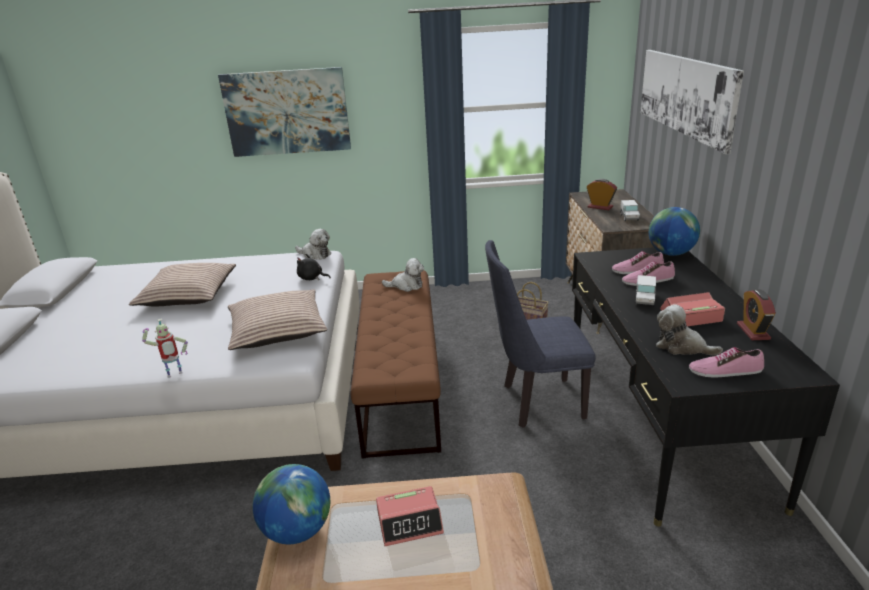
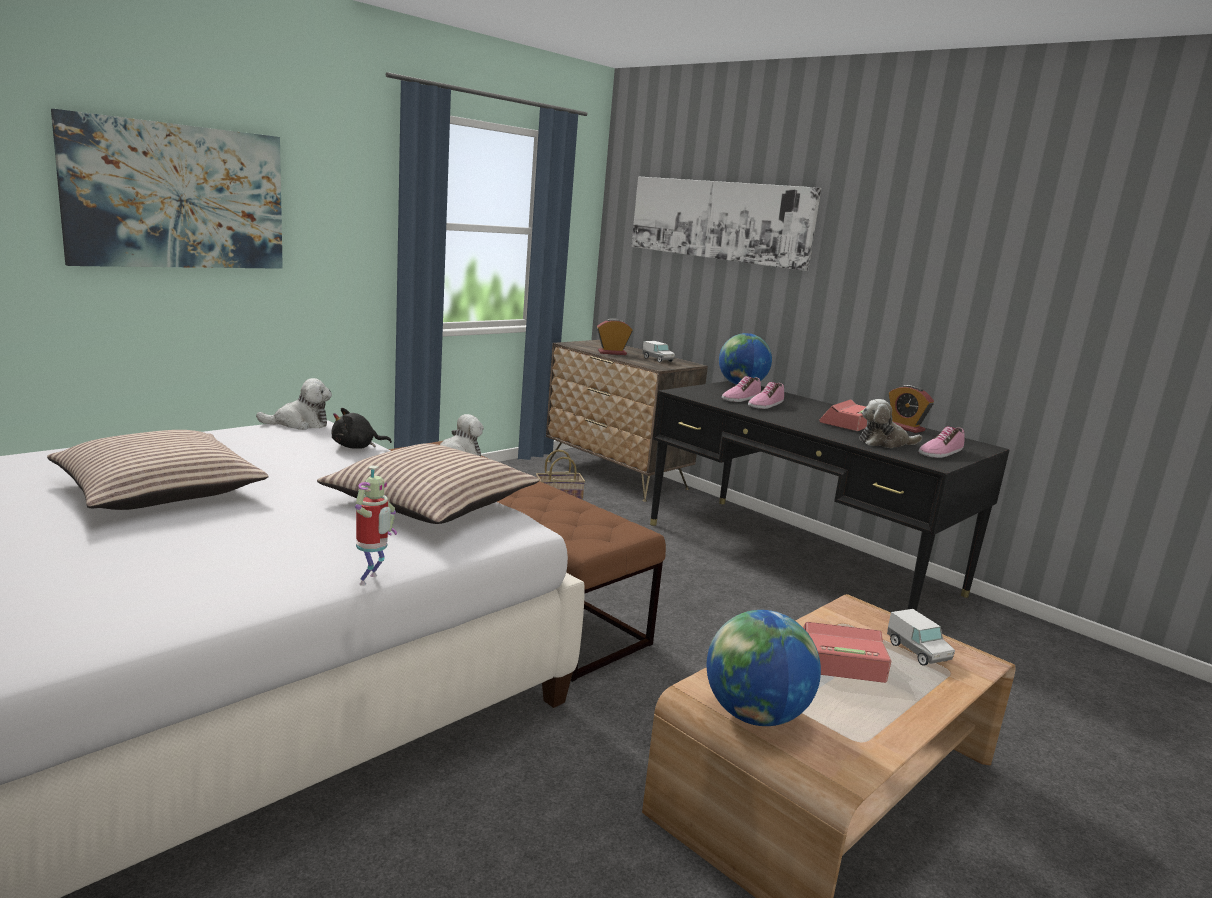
camera: 45 degrees left, 10 degrees down
alarm clock [376,486,444,546] -> alarm clock turned 120 degrees counterclockwise [803,622,891,683]
blue chair [485,240,595,428] -> none
toy truck [635,275,656,306] -> toy truck moved to [887,609,955,666]

